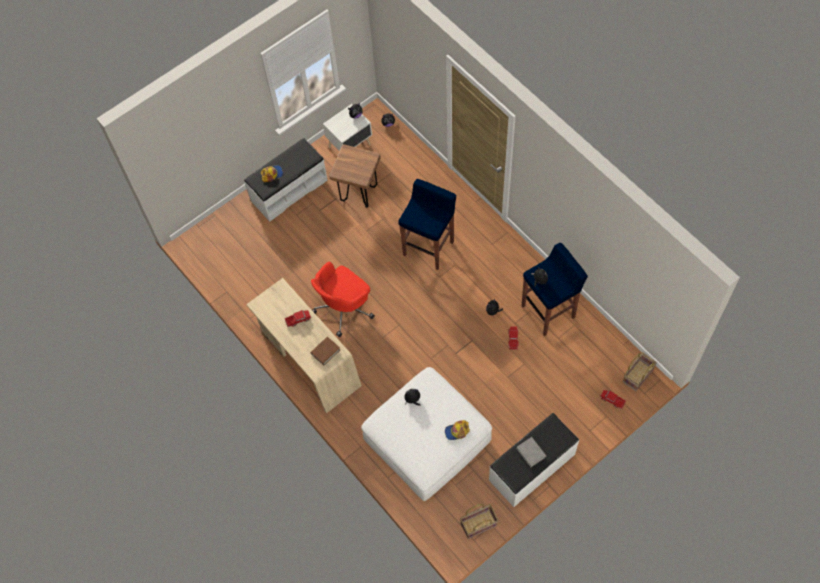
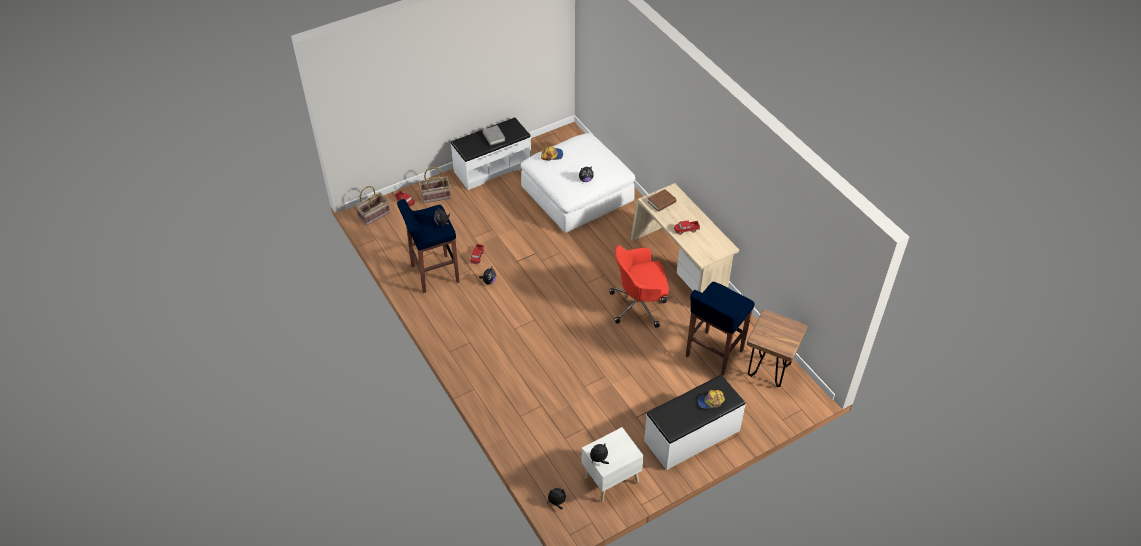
camera: 175 degrees left, 15 degrees down
red office chair [311,262,375,337] -> red office chair turned 150 degrees counterclockwise [609,245,669,328]
brown stool [329,144,381,208] -> brown stool moved to [747,309,808,387]
blue stool [398,179,456,270] -> blue stool moved to [686,282,755,376]
basket [460,504,498,539] -> basket moved to [419,167,451,203]

